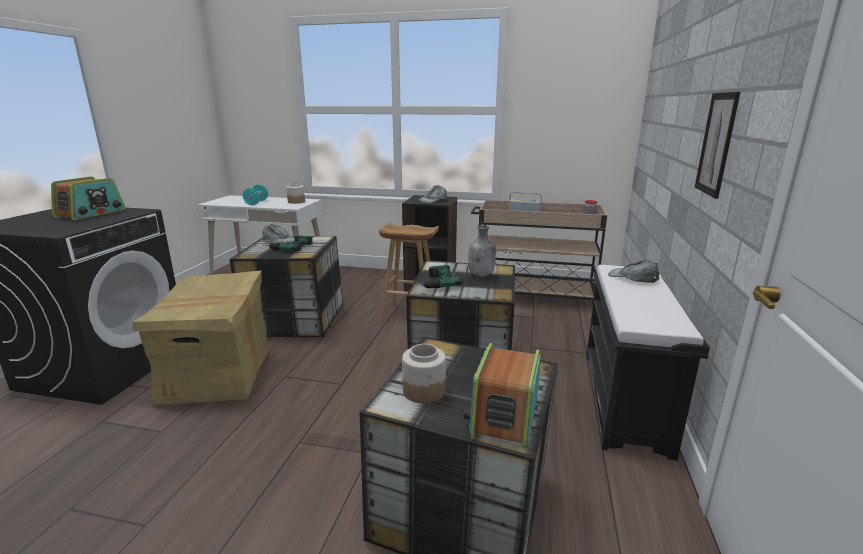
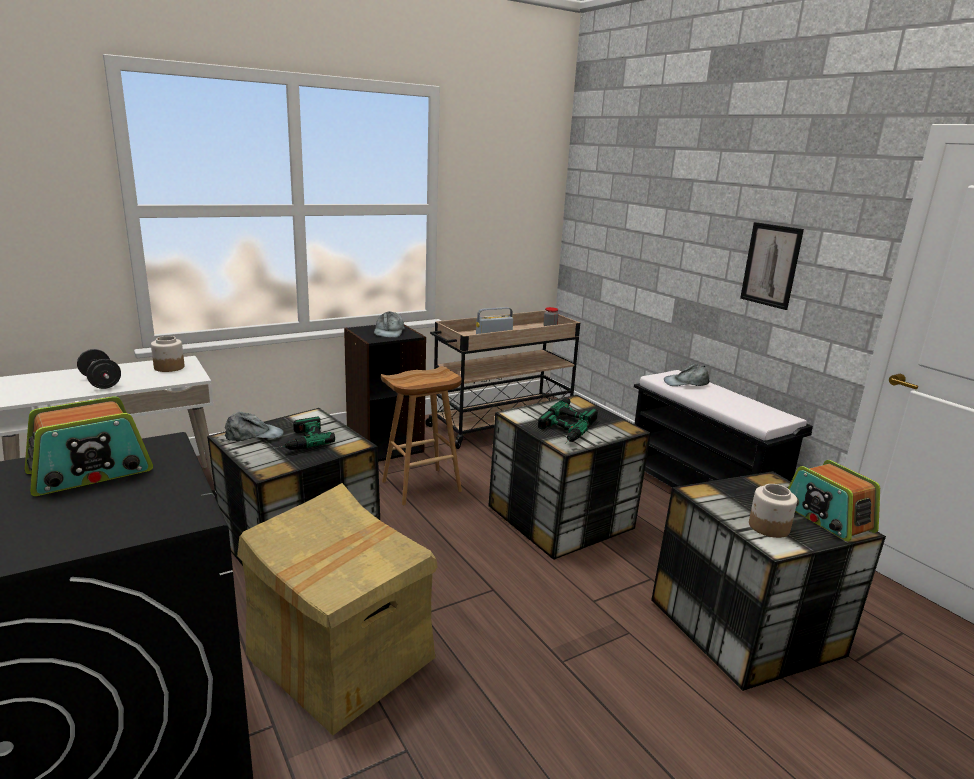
camera: 45 degrees left, 0 degrees up
radio [51,177,126,220] -> radio turned 75 degrees clockwise [25,396,153,496]
turquoise dumbbell [243,185,268,205] -> black dumbbell [77,349,121,389]
grey bottle [468,225,496,277] -> power drill [548,397,598,425]

